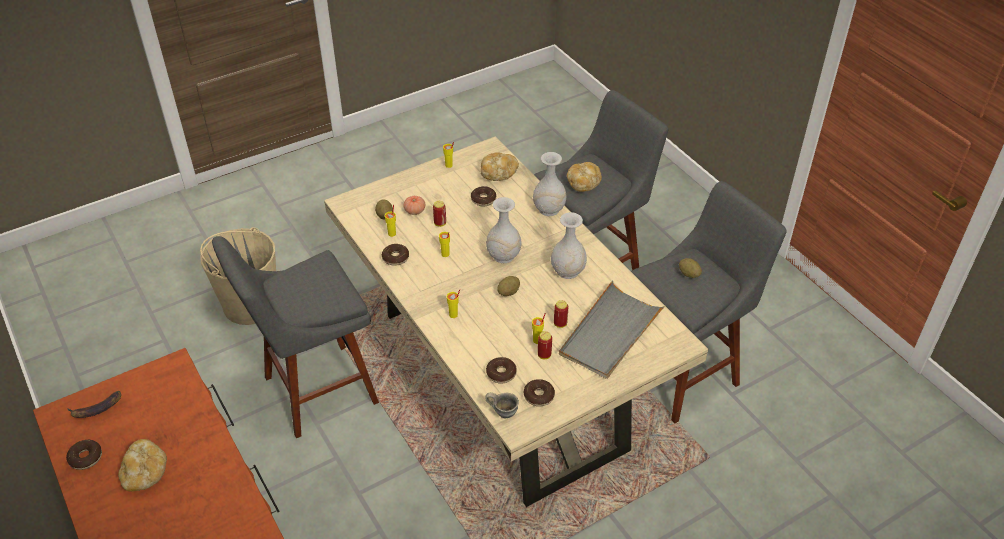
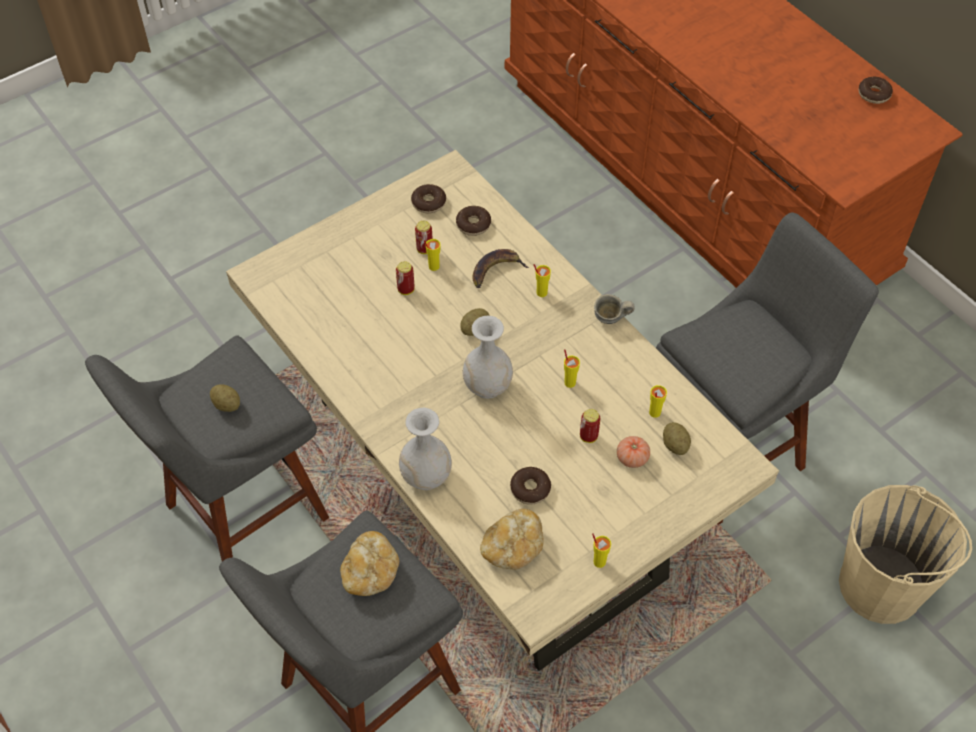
camera: 175 degrees right, 10 degrees up
banana [67,391,121,418] -> banana moved to [472,249,529,288]
bread [118,439,167,491] -> none
donut [382,244,409,266] -> none
grey mug [485,392,519,419] -> grey mug moved to [594,294,635,324]
white vase [551,212,587,279] -> none
grey tray [559,281,666,379] -> none

